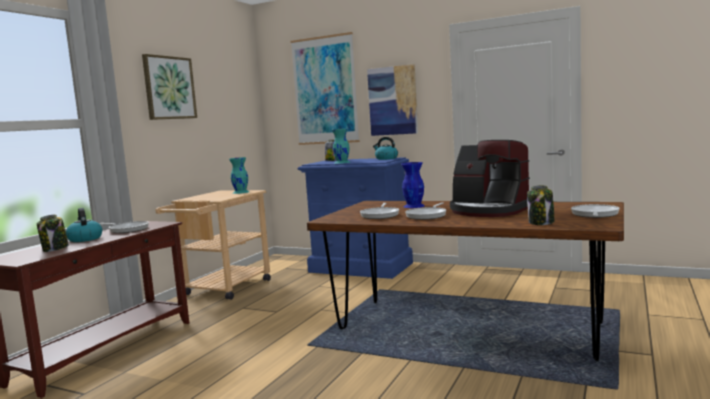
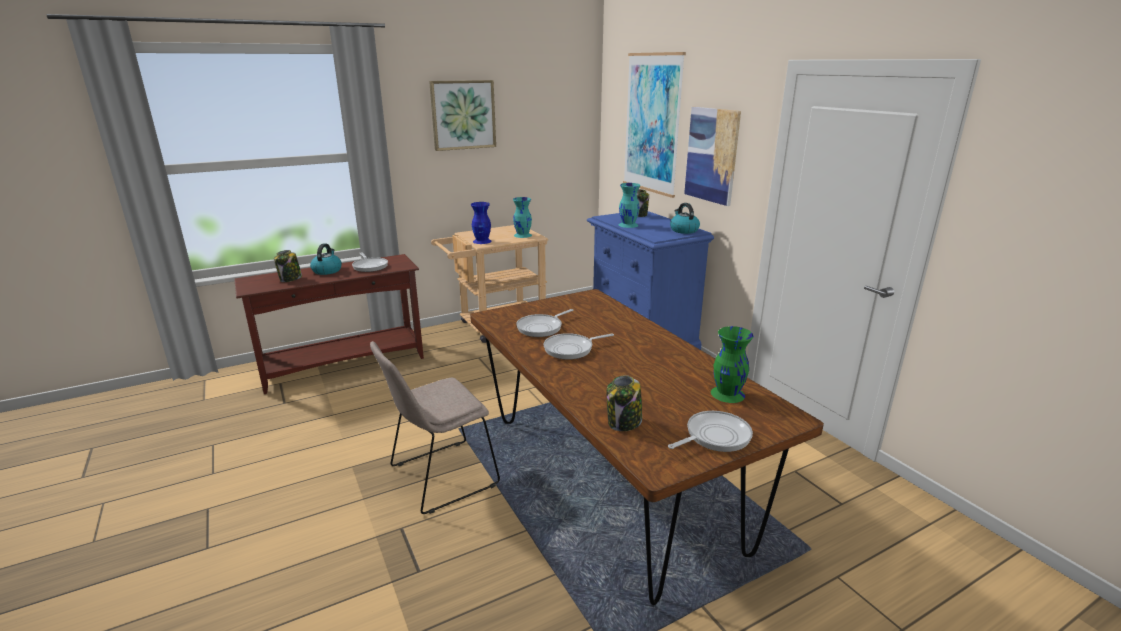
camera: 35 degrees right, 15 degrees up
blue vase [401,162,425,208] -> blue vase moved to [471,202,492,244]
coffee machine [450,140,530,217] -> none
none -> beige chair [370,341,500,514]
none -> green vase [711,326,754,403]

